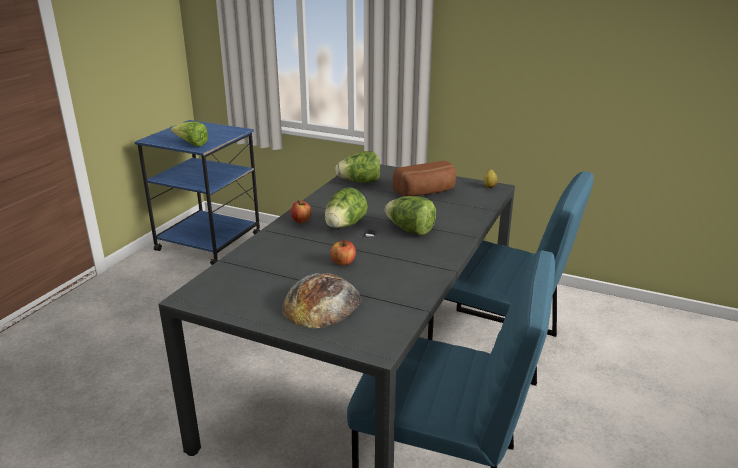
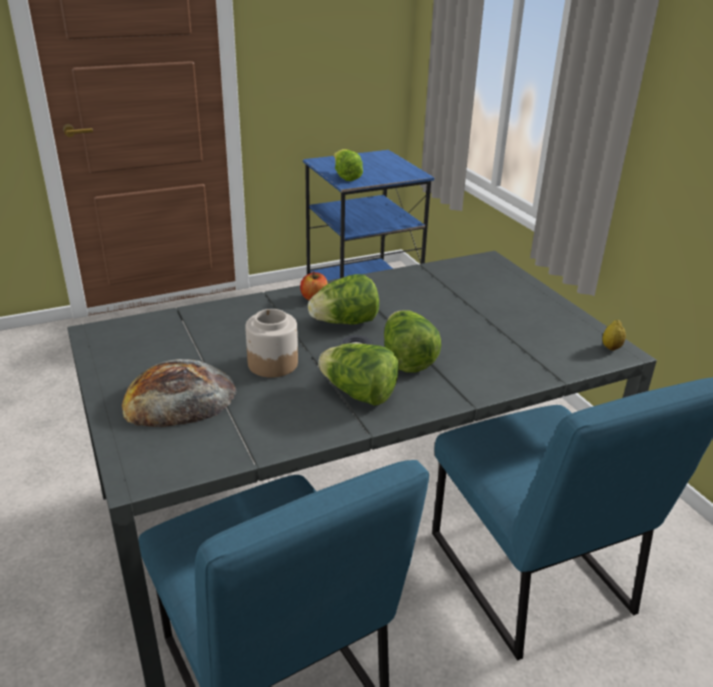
camera: 40 degrees right, 5 degrees up
apple [330,239,356,266] -> jar [245,309,298,378]
lettuce [335,151,380,183] -> lettuce moved to [318,343,399,406]
bread [393,161,456,196] -> none

